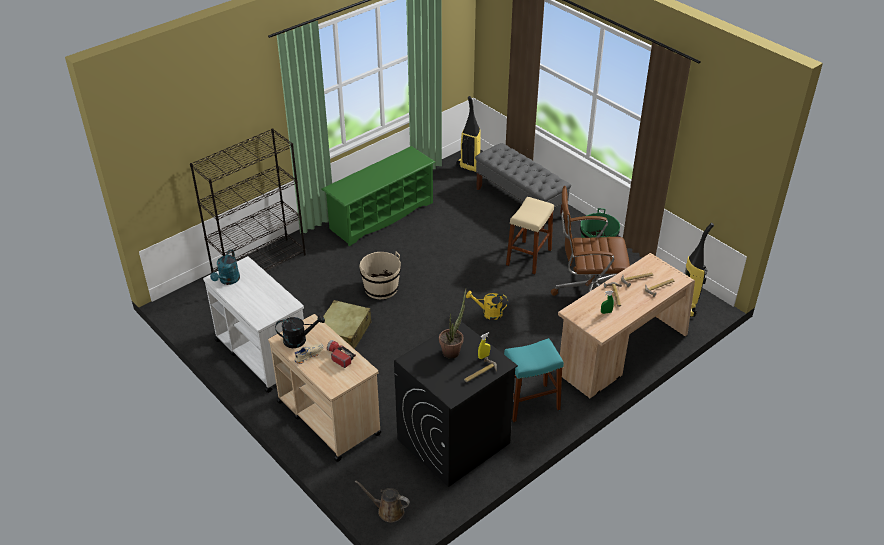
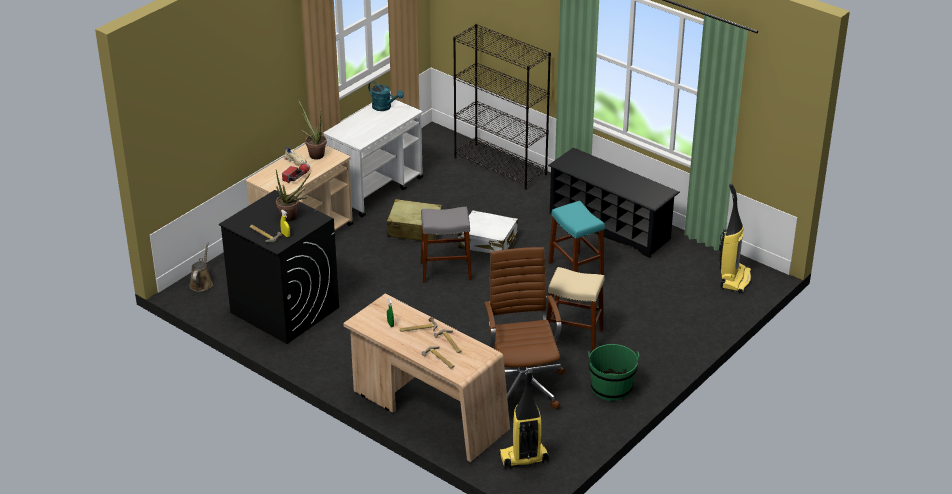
camera: 80 degrees right, 5 degrees down
turquoise watering can [210,250,240,285] -> turquoise watering can turned 150 degrees counterclockwise [368,81,404,111]
black watering can [275,314,325,348] -> potted plant [297,99,327,159]
green shoe rack [322,146,435,246] -> black shoe rack [548,147,680,258]
beige bucket [359,252,401,299] -> white suitcase [458,210,518,254]
yellow watering can [466,291,508,320] -> none
grey bench [475,143,571,229] -> none
turquoise stool [504,338,564,422] -> turquoise stool moved to [548,201,605,275]
none -> grey stool [421,207,472,283]

